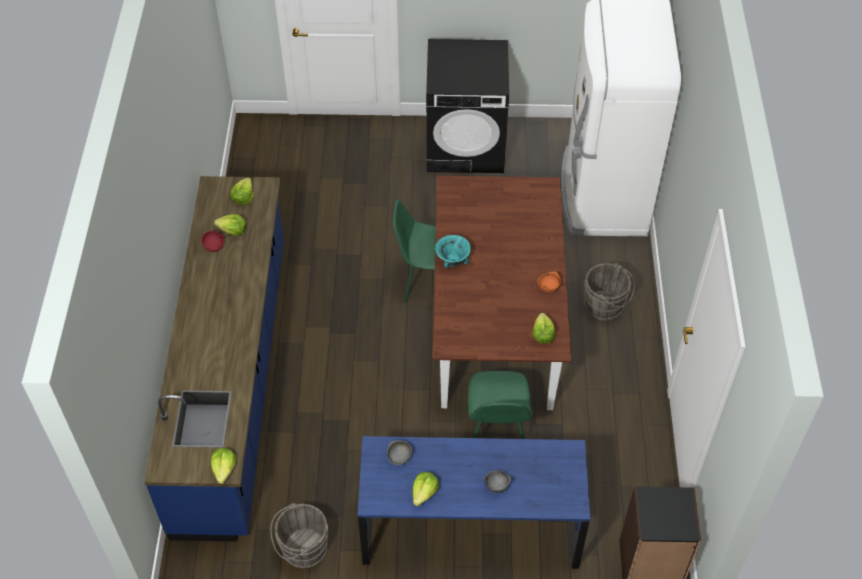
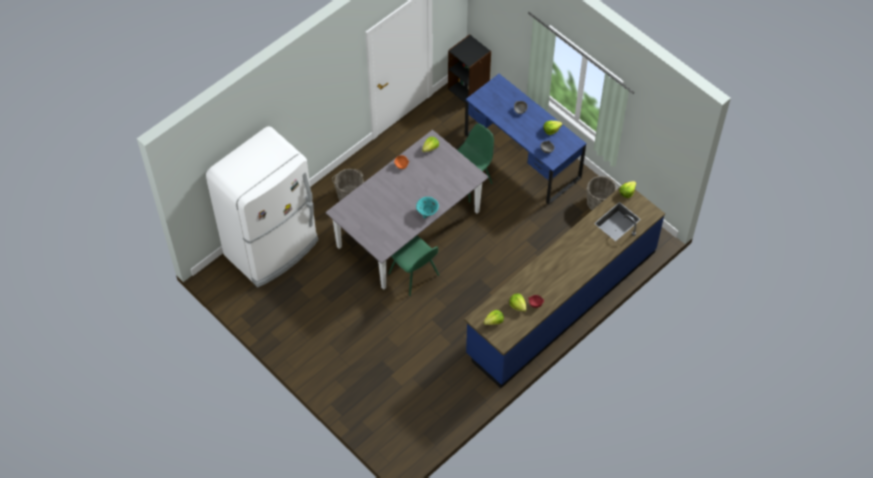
camera: 135 degrees left, 5 degrees up
black washing machine [426,39,509,173] -> none
brown dining table [433,176,571,410] -> grey dining table [326,130,489,290]

